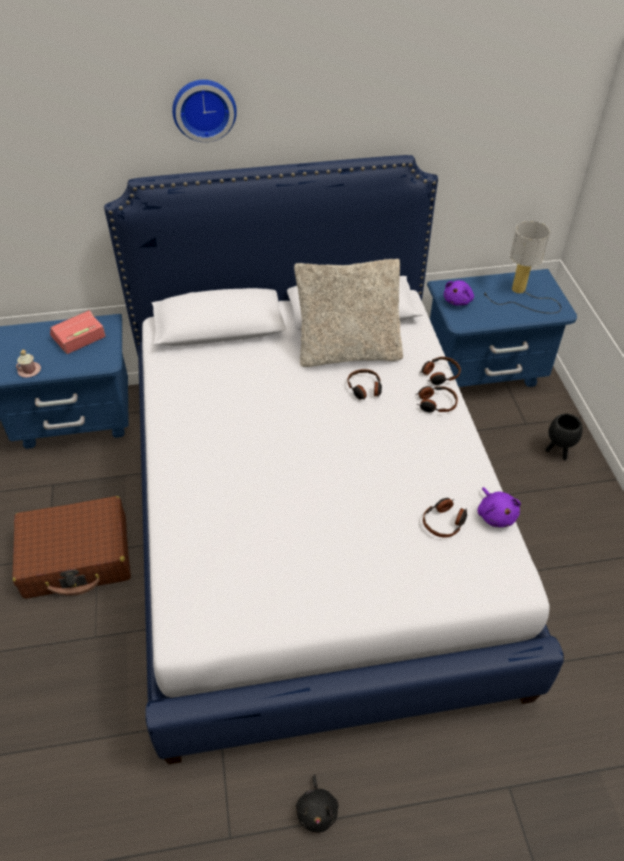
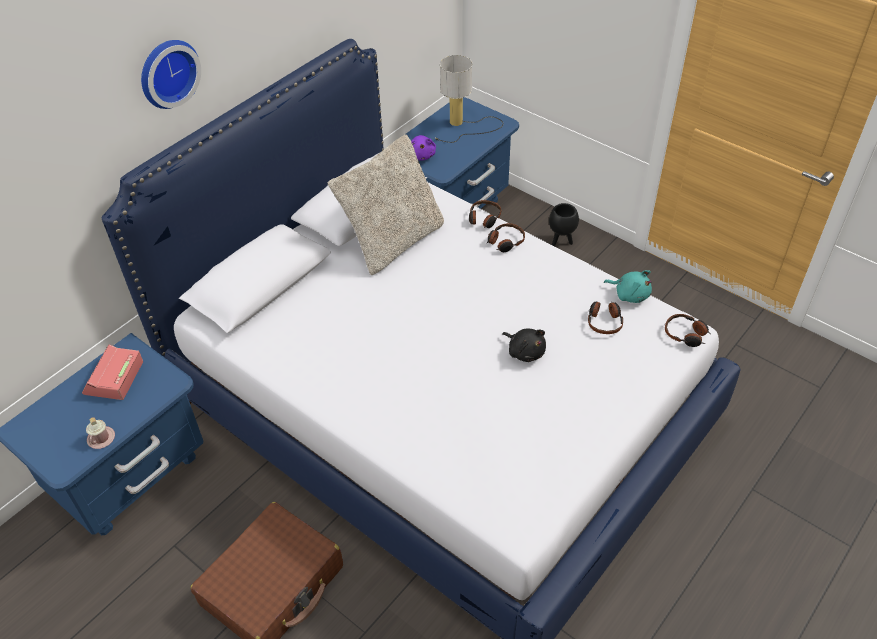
camera: 40 degrees left, 0 degrees up
black plush toy [296,774,339,833] -> black plush toy moved to [502,328,546,362]
headphones [347,369,382,400] -> headphones moved to [665,314,711,347]
purple plush toy [478,487,521,527] -> turquoise plush toy [604,270,652,303]

